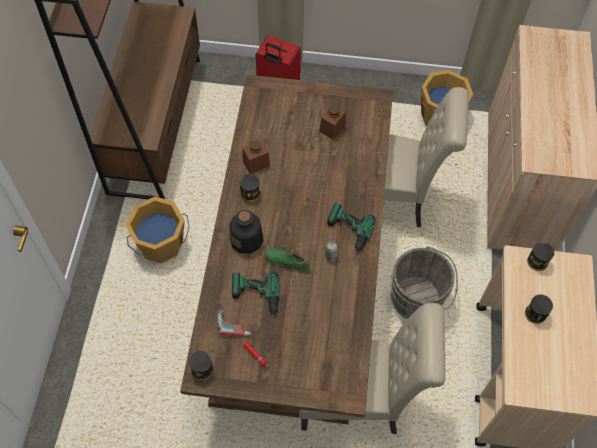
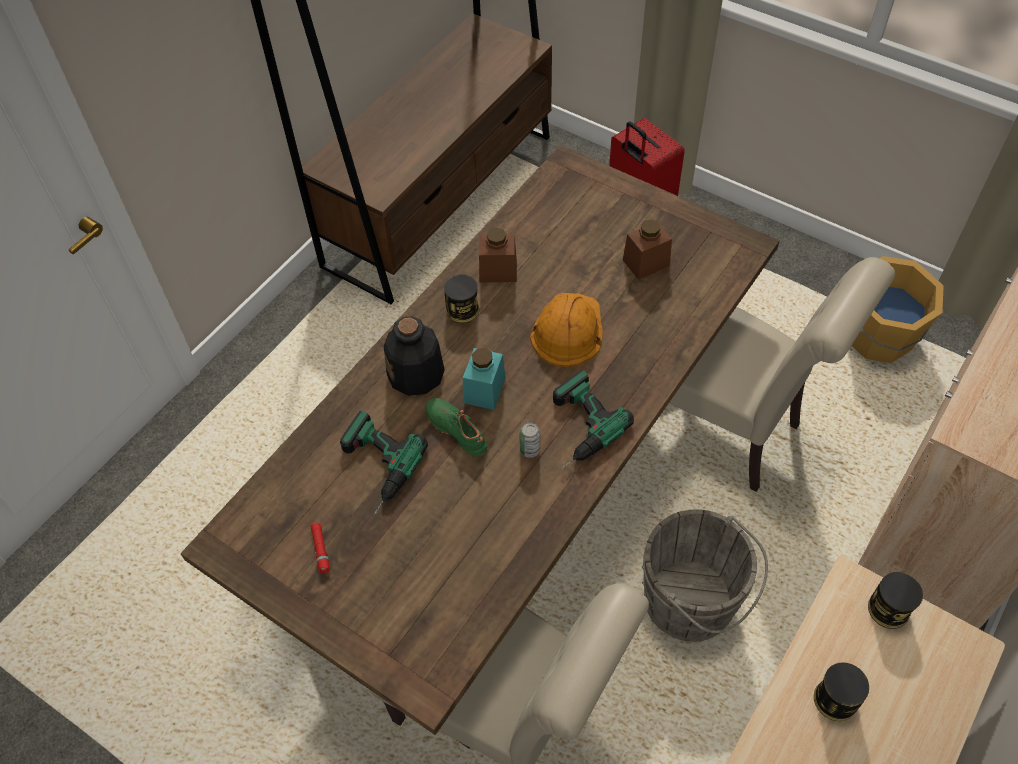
camera: 30 degrees right, 5 degrees down
orange bucket [125,197,190,263] -> none
can [189,351,213,380] -> none
power drill [215,301,251,337] -> none
none -> turquoise jar [463,348,506,410]
none -> orange hard hat [530,293,603,367]

